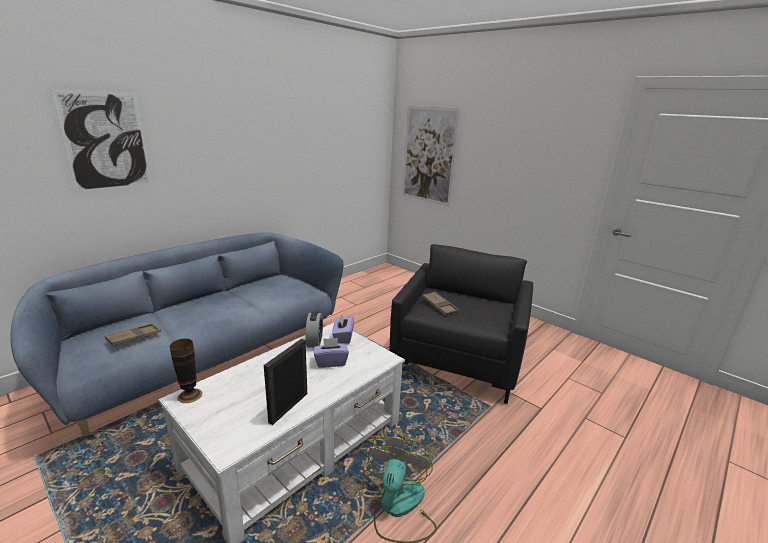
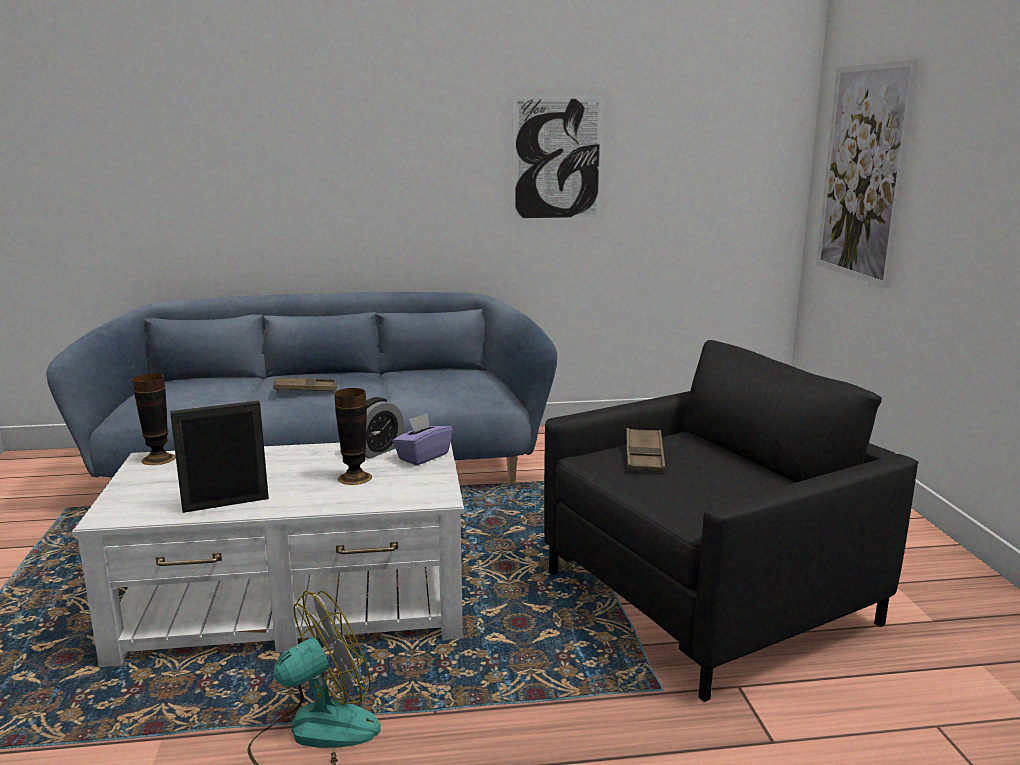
camera: 40 degrees right, 5 degrees down
picture [51,89,152,192] -> picture moved to [512,95,604,221]
brown tray [105,323,161,346] -> brown tray moved to [273,377,337,392]
purple tissue box [314,338,349,368] -> vase [334,388,372,485]

